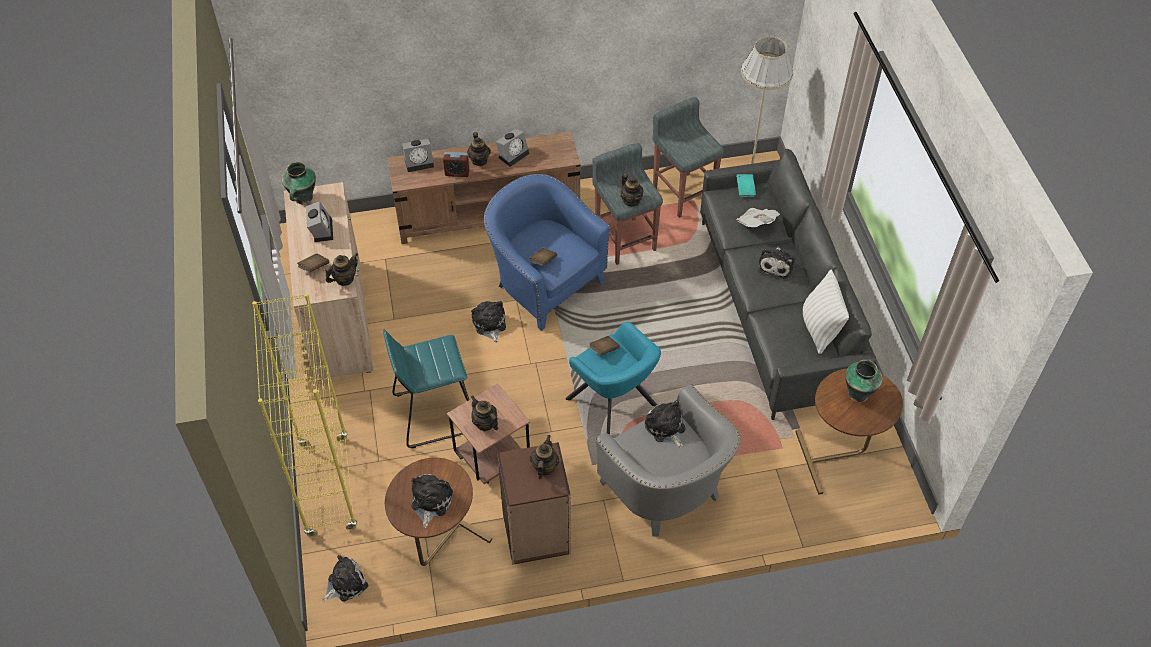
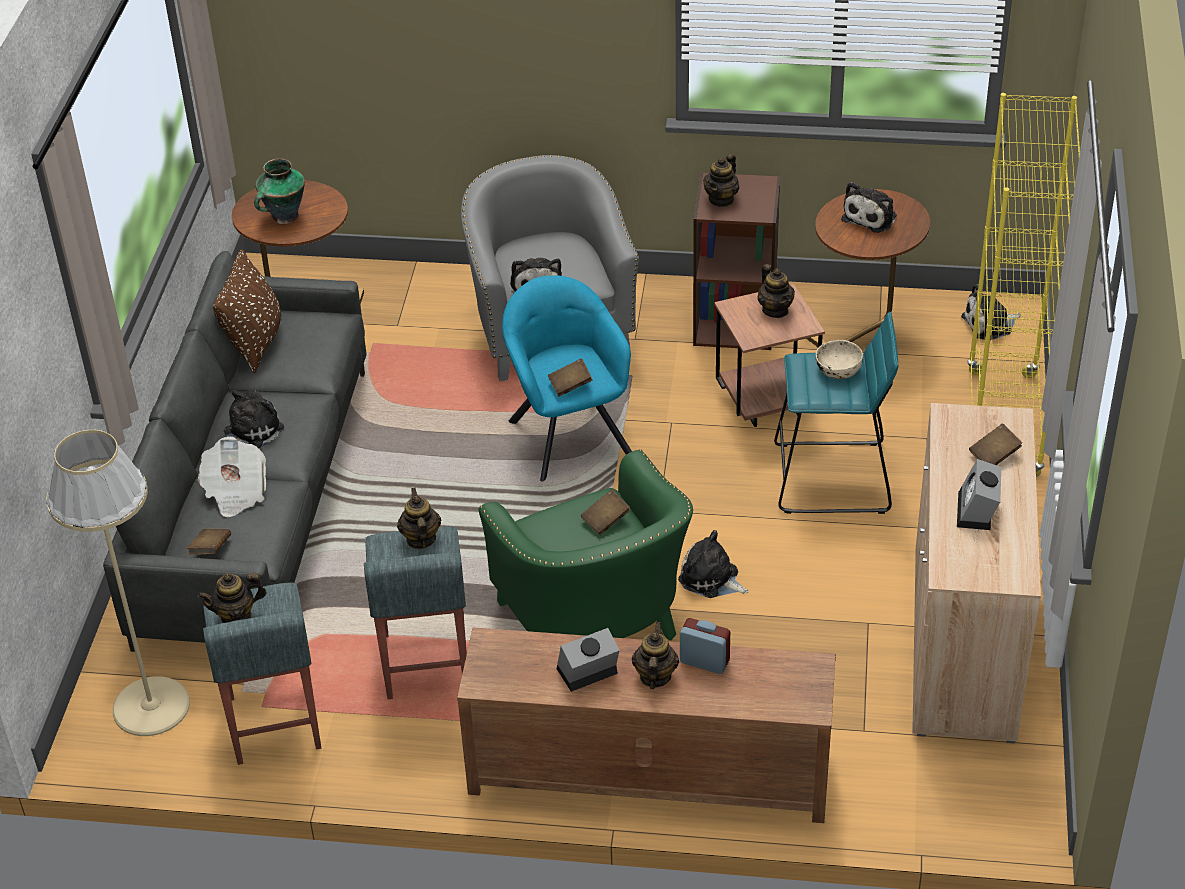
camera: 160 degrees left, 10 degrees down
vase [282,162,316,204] -> none
teapot [325,253,358,286] -> teapot moved to [198,573,267,623]
alarm clock [402,139,434,172] -> none
plush toy [471,301,506,343] -> plush toy turned 120 degrees clockwise [678,530,749,598]
blue armchair [484,174,610,331] -> green armchair [478,449,693,641]
turquoise book [736,174,756,197] -> brown book [187,529,231,555]
white pillow [803,270,849,354] -> brown pillow [213,249,282,373]
none -> beige bowl [816,340,863,379]

